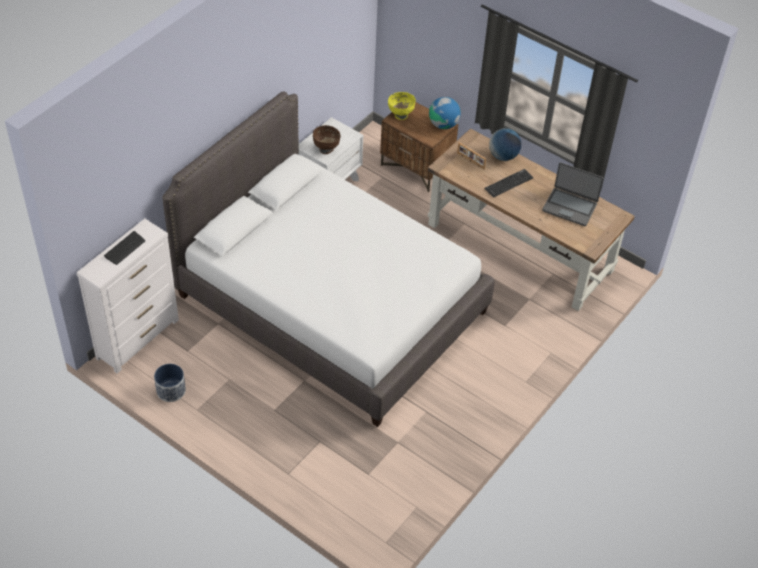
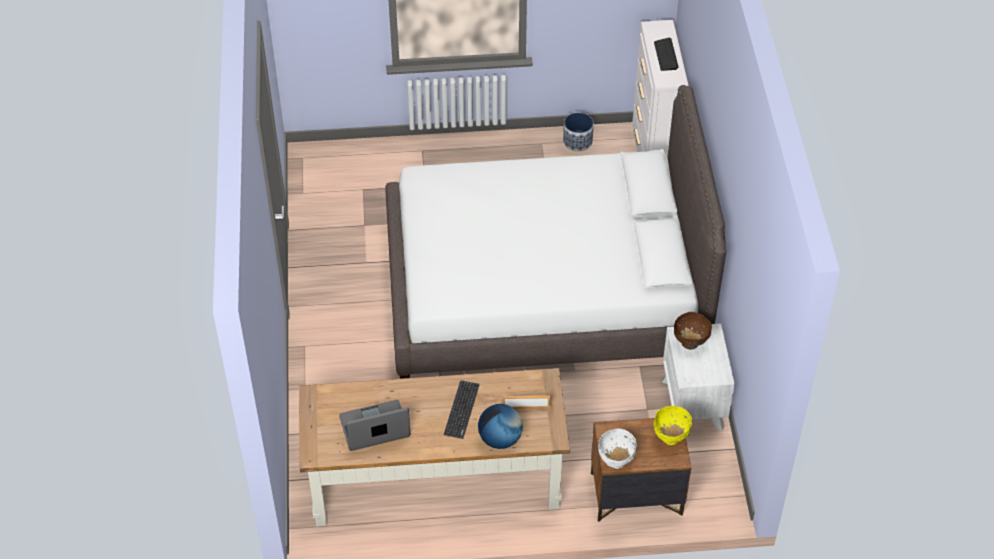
camera: 140 degrees right, 0 degrees up
globe [429,97,461,129] -> white bowl [598,428,637,469]

